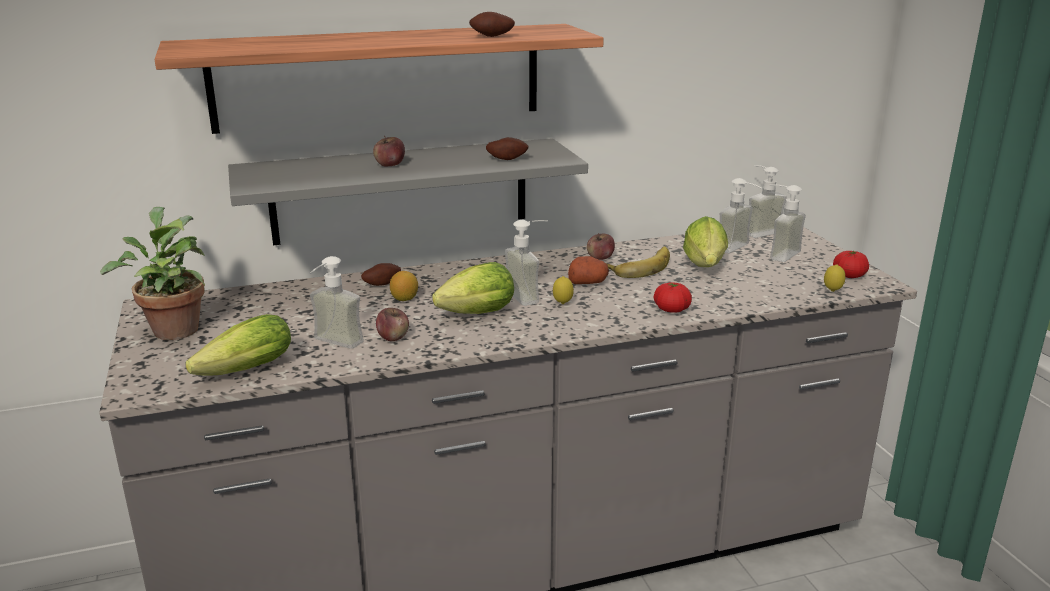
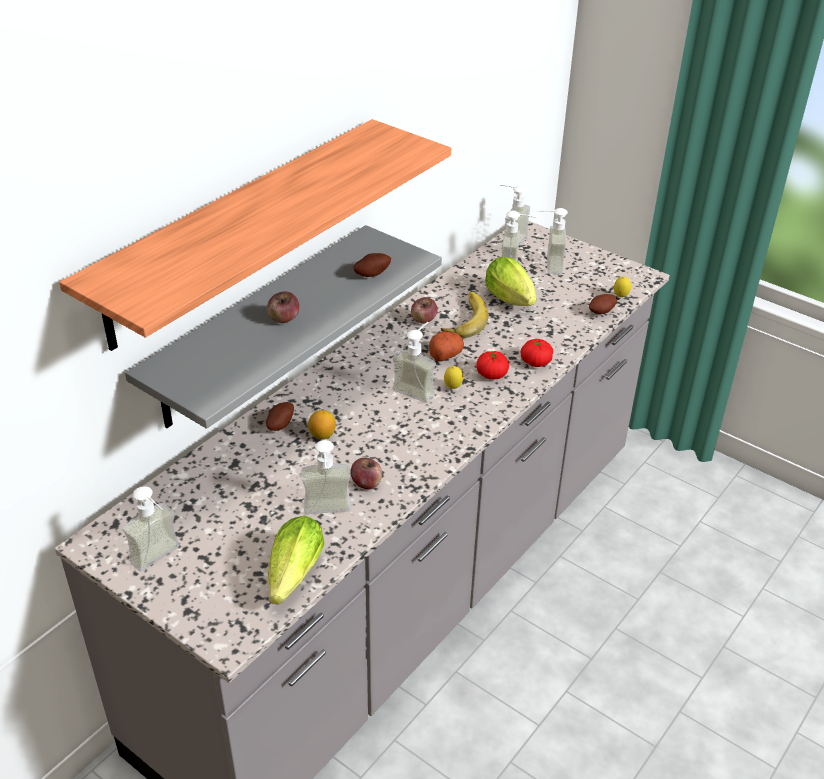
camera: 35 degrees left, 15 degrees up
potted plant [100,207,205,340] -> soap dispenser [122,486,180,571]
lettuce [432,262,514,314] -> none
potato [469,12,515,37] -> potato moved to [589,294,617,314]
tomato [833,250,869,278] -> tomato moved to [476,351,509,380]

